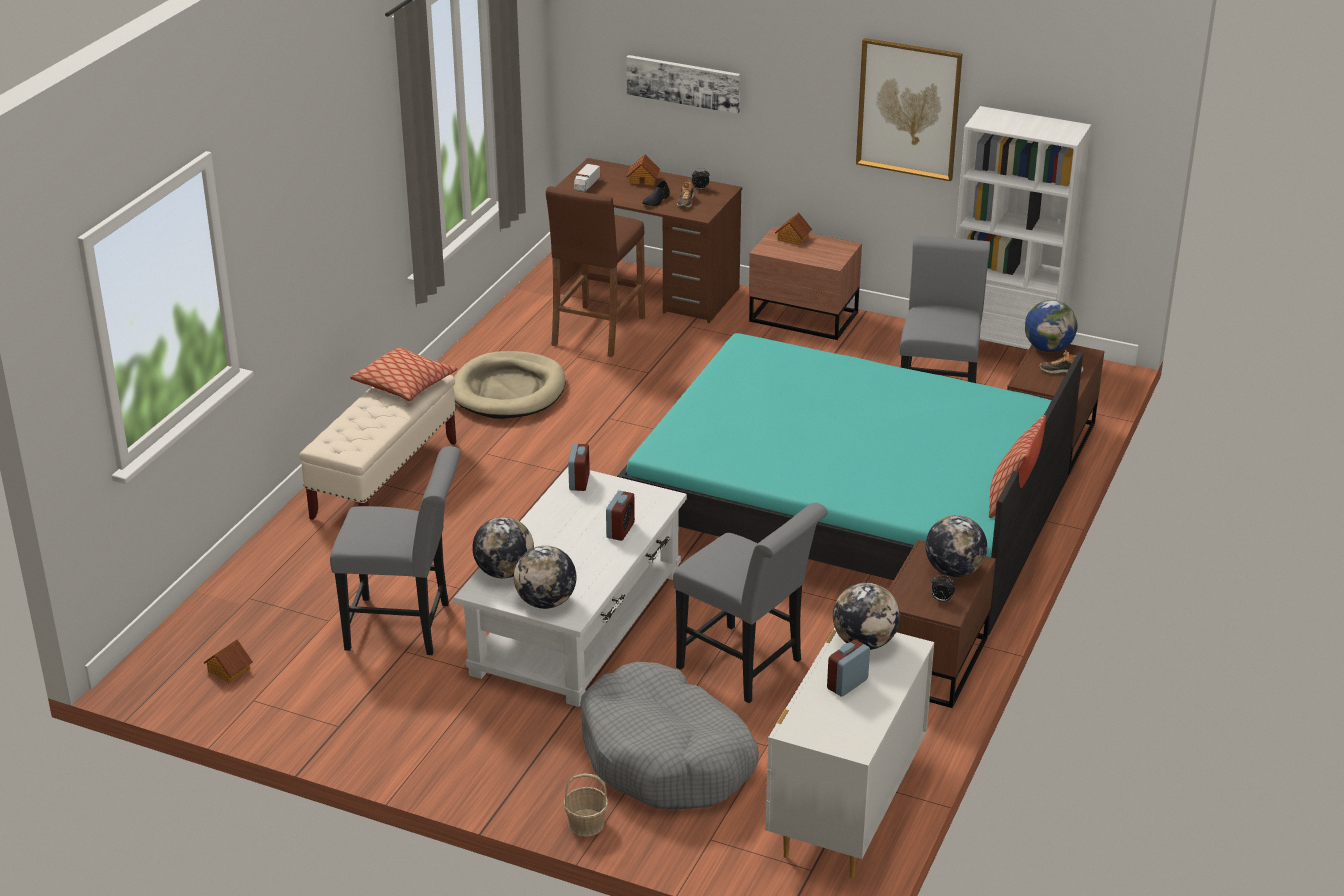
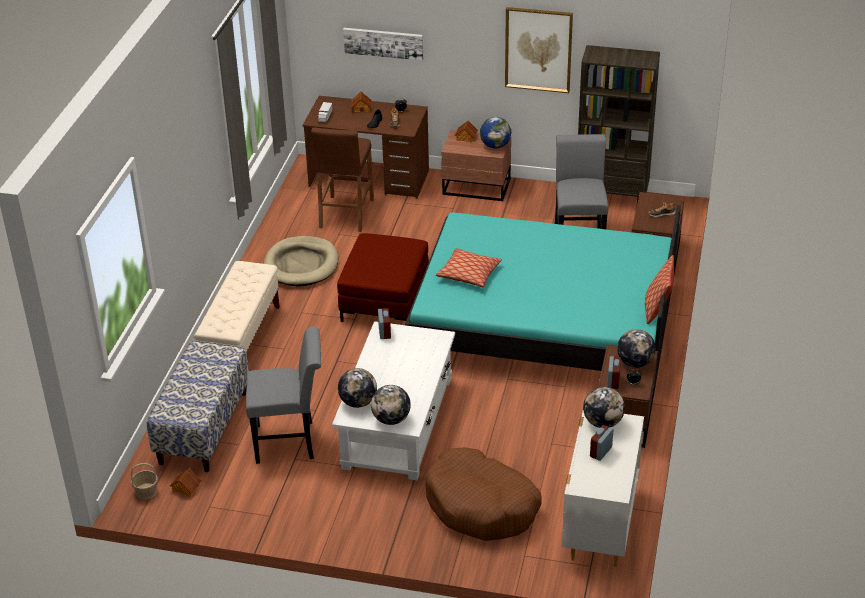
camera: 10 degrees left, 5 degrees up
pillow [350,347,458,401] -> pillow moved to [436,248,502,287]
basket [563,773,608,837] -> basket moved to [131,463,158,500]
grey dog bed [581,662,759,809] -> brown dog bed [425,447,541,541]
alarm clock [606,491,635,541] -> alarm clock moved to [607,356,621,389]
grey chair [673,503,828,703] -> none
white bookcase [956,106,1091,350] -> brown bookcase [578,45,660,203]
globe [1025,300,1077,352] -> globe moved to [480,117,511,149]
none -> bench [147,341,249,472]
none -> red ottoman [337,233,429,322]

